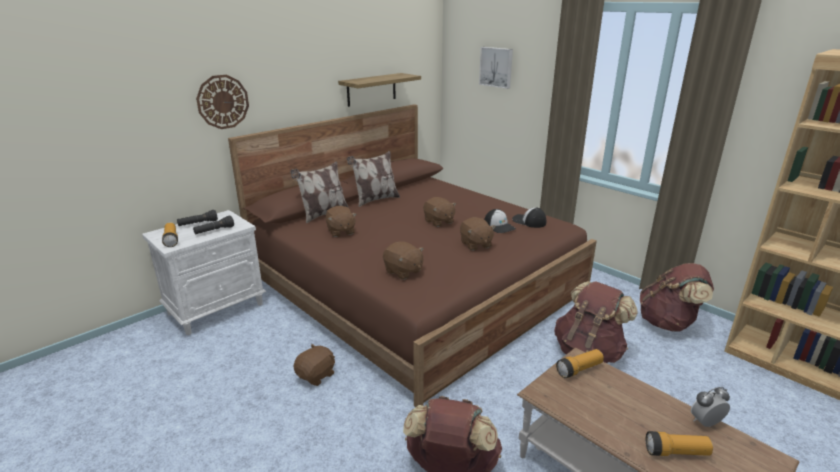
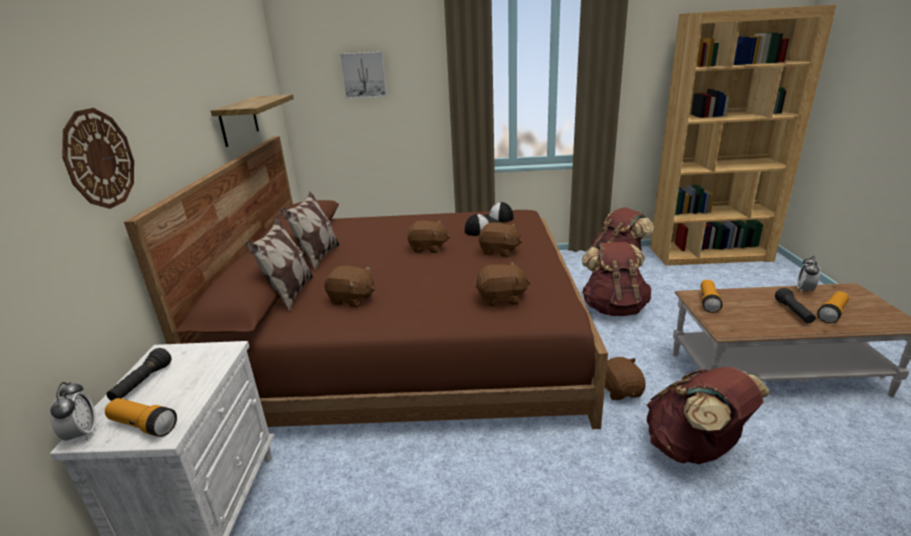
camera: 45 degrees left, 0 degrees up
black flashlight [193,216,234,234] -> black flashlight moved to [775,288,816,323]
brown plush toy [293,344,335,386] -> brown plush toy moved to [605,357,646,400]
none -> alarm clock [50,382,96,441]

